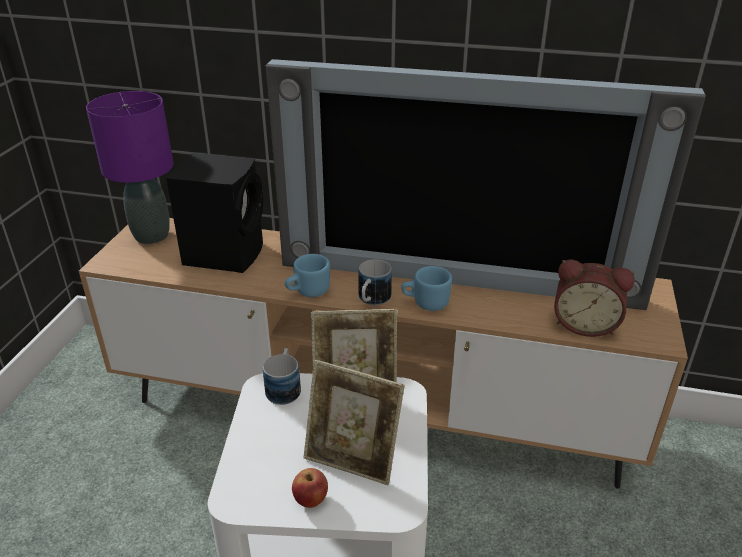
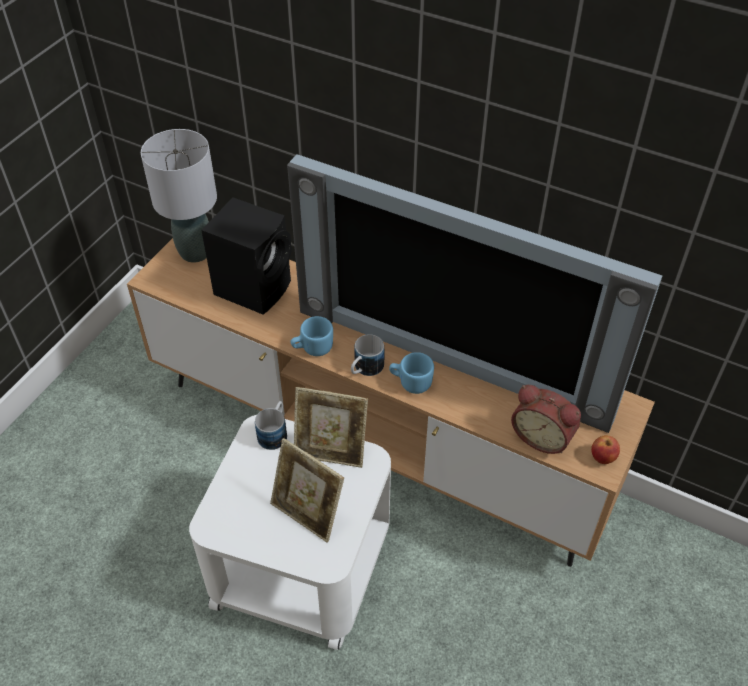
camera: 15 degrees right, 15 degrees up
purple table lamp [86,91,174,244] -> grey table lamp [141,129,217,263]
apple [292,468,328,508] -> apple moved to [591,435,620,464]

